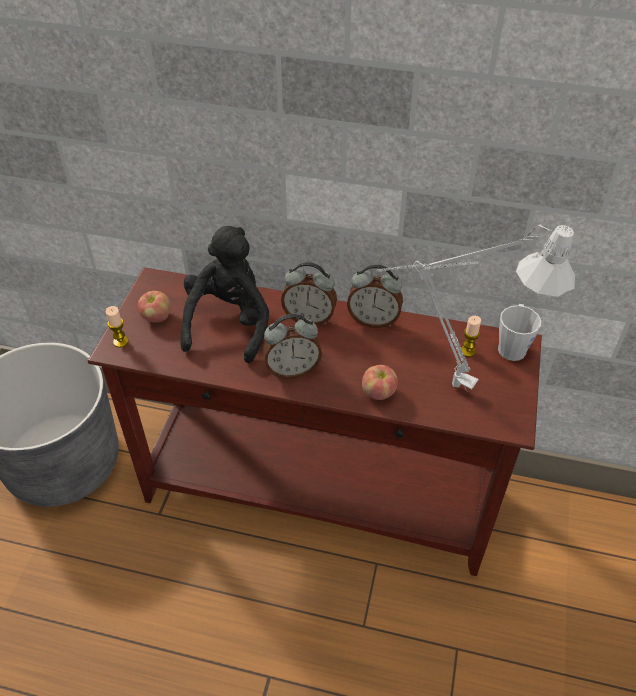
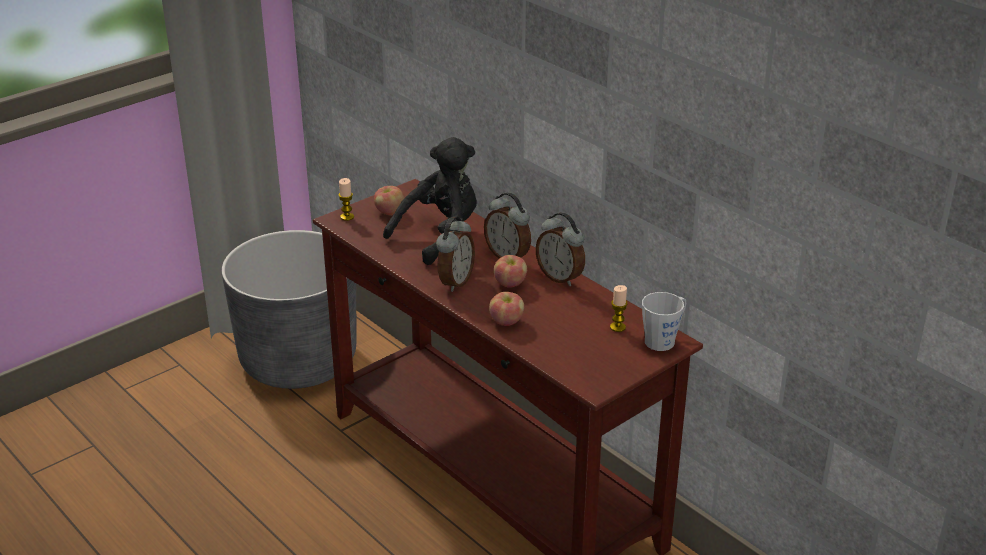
camera: 35 degrees right, 15 degrees down
alarm clock [262,314,322,379] -> alarm clock turned 90 degrees counterclockwise [436,216,475,292]
grey table lamp [376,225,575,391] -> none
none -> apple [494,255,527,288]

